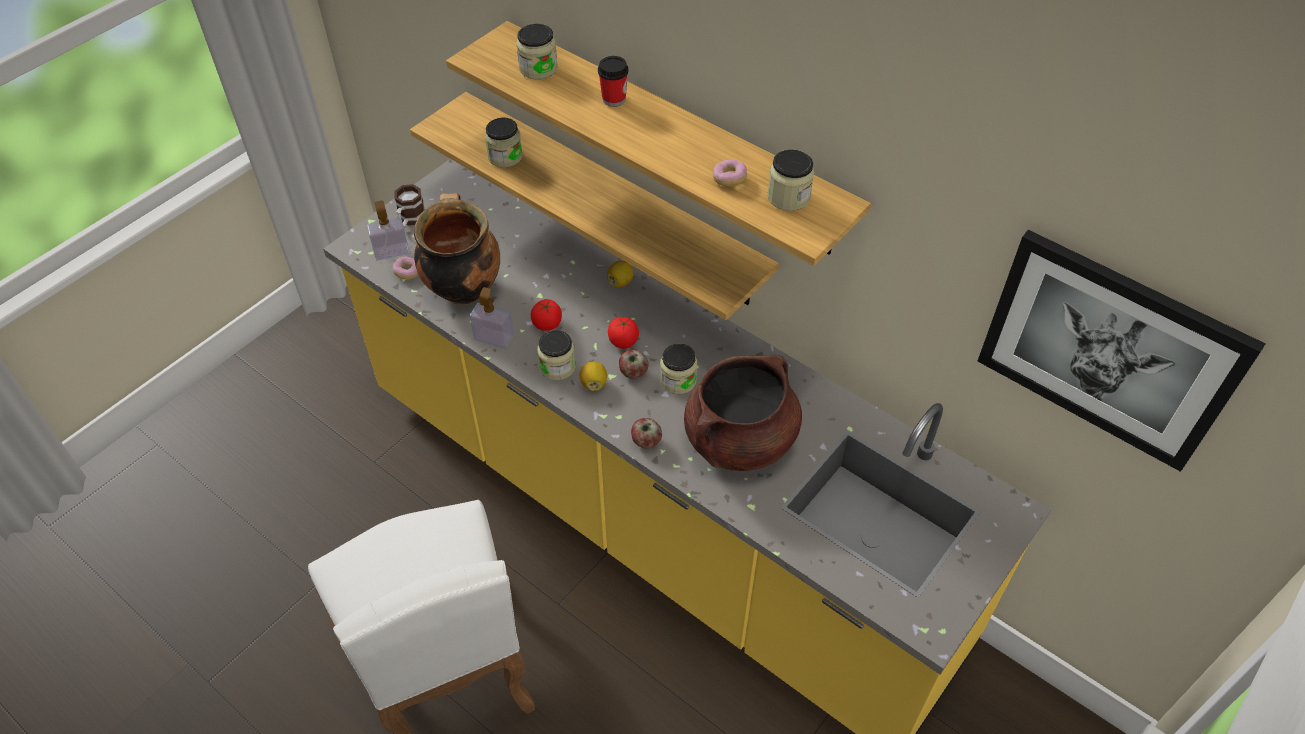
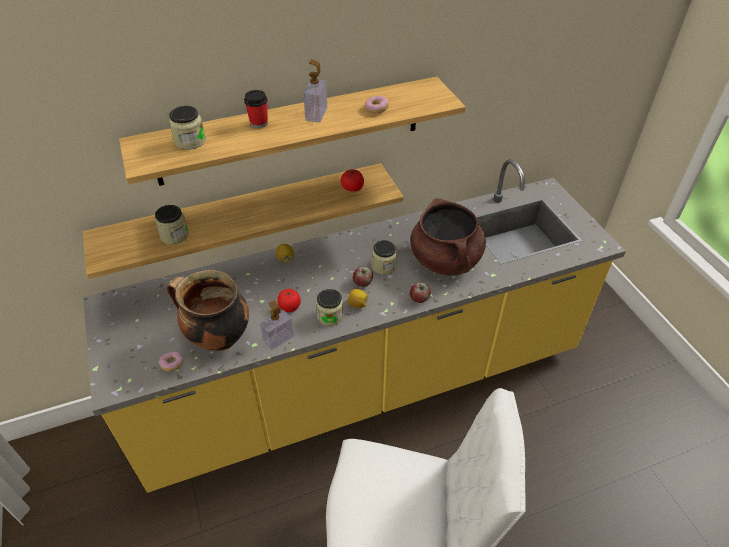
camera: 60 degrees left, 5 degrees down
soap dispenser [367,200,409,260] -> soap dispenser moved to [303,59,327,123]
mug [394,184,425,228] -> none
tomato [608,317,639,349] -> tomato moved to [341,169,364,192]
jar [767,150,814,211] -> none
picture [978,230,1265,472] -> none

